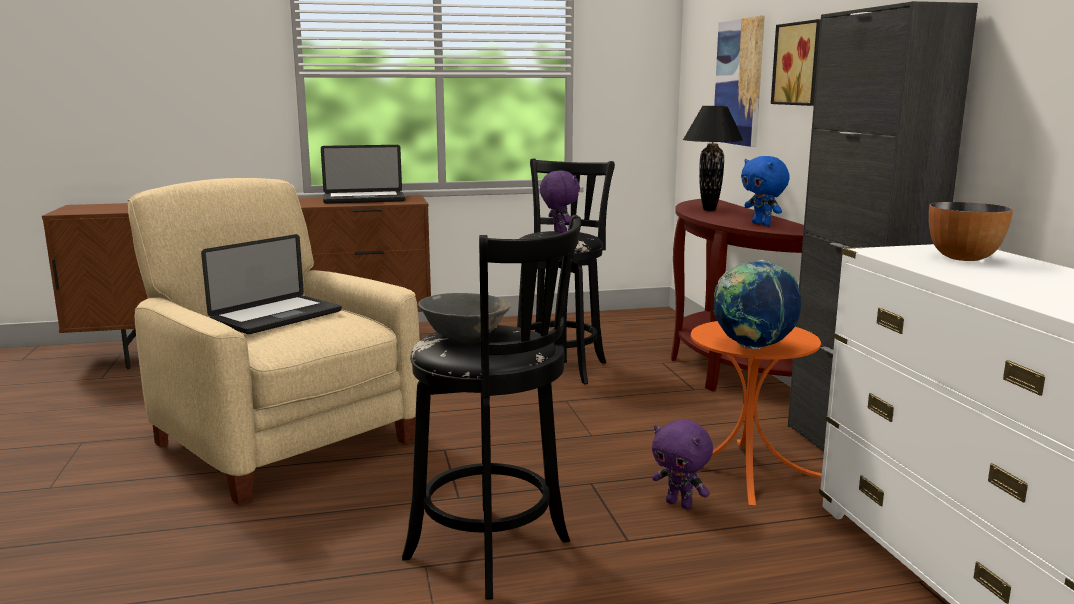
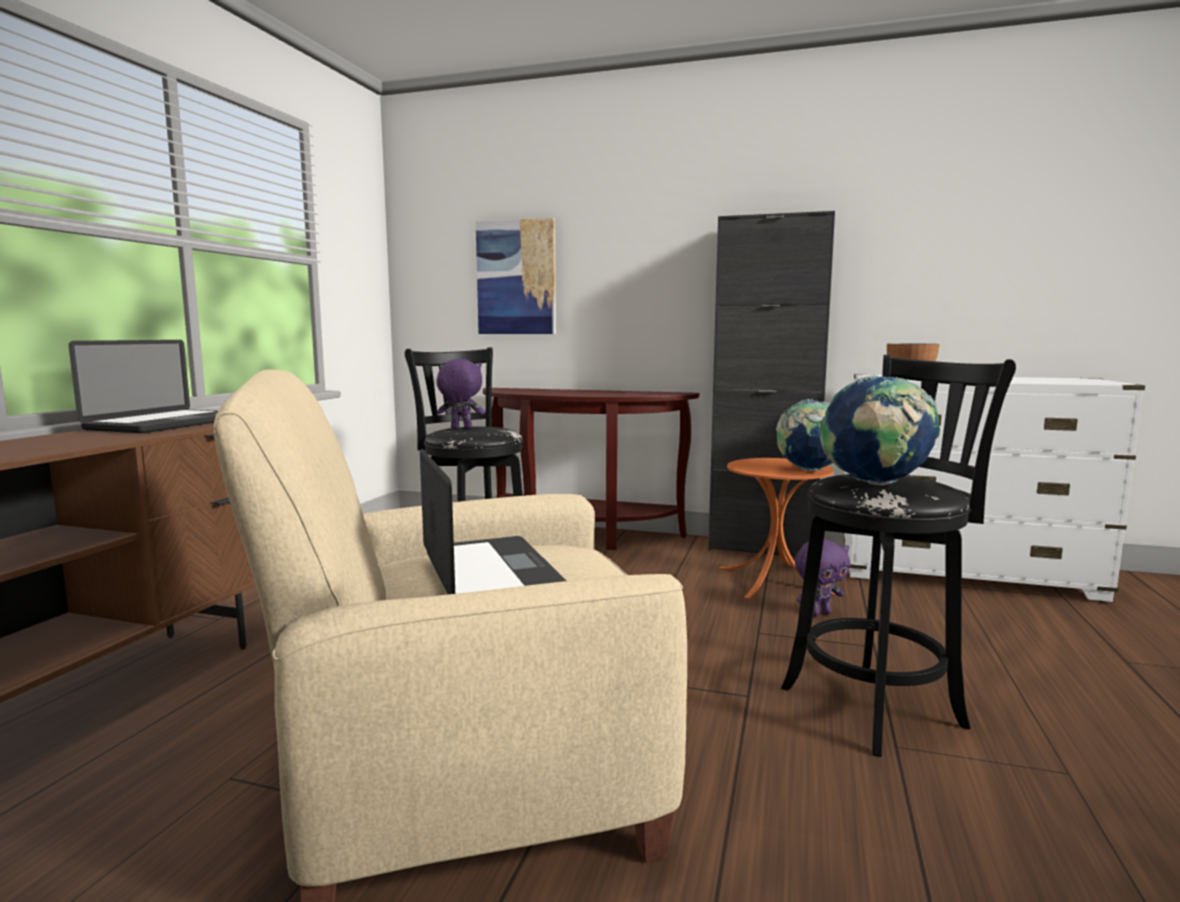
camera: 60 degrees left, 5 degrees down
grey bowl [418,293,511,339] -> globe [820,375,940,486]
black table lamp [683,106,743,211] -> none
blue plush toy [741,156,790,226] -> none
picture [771,19,821,106] -> none

